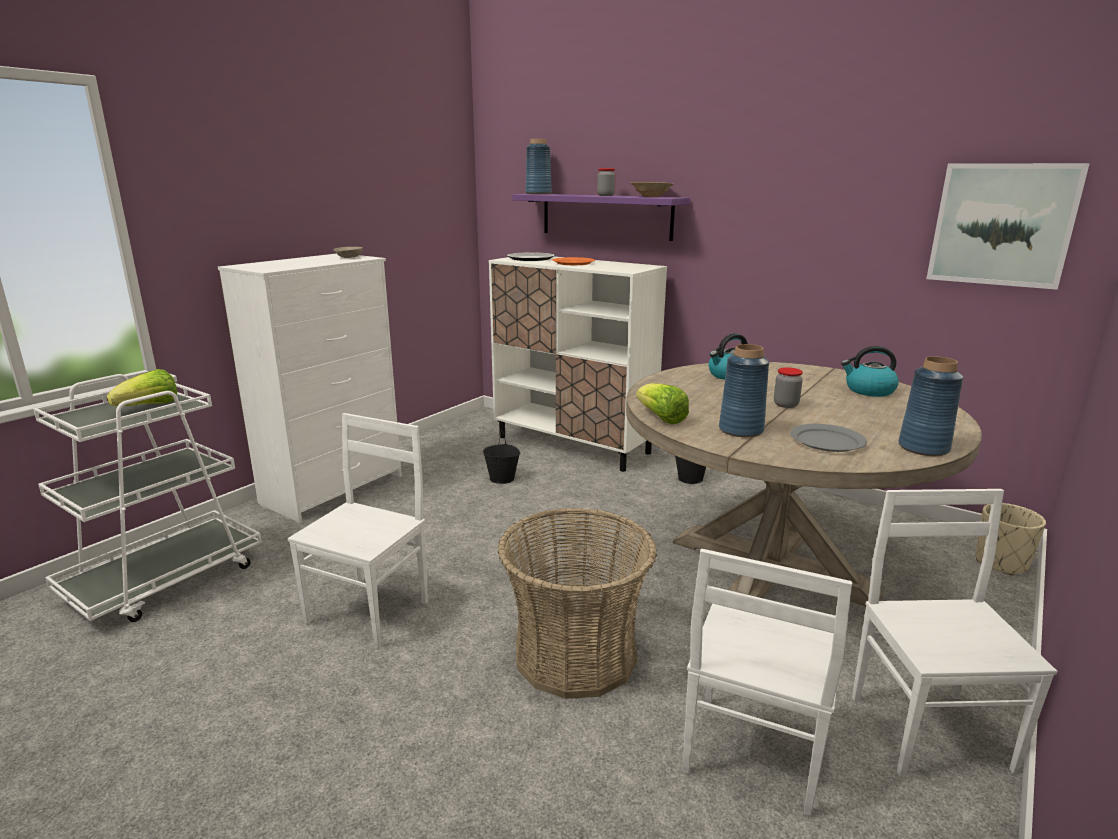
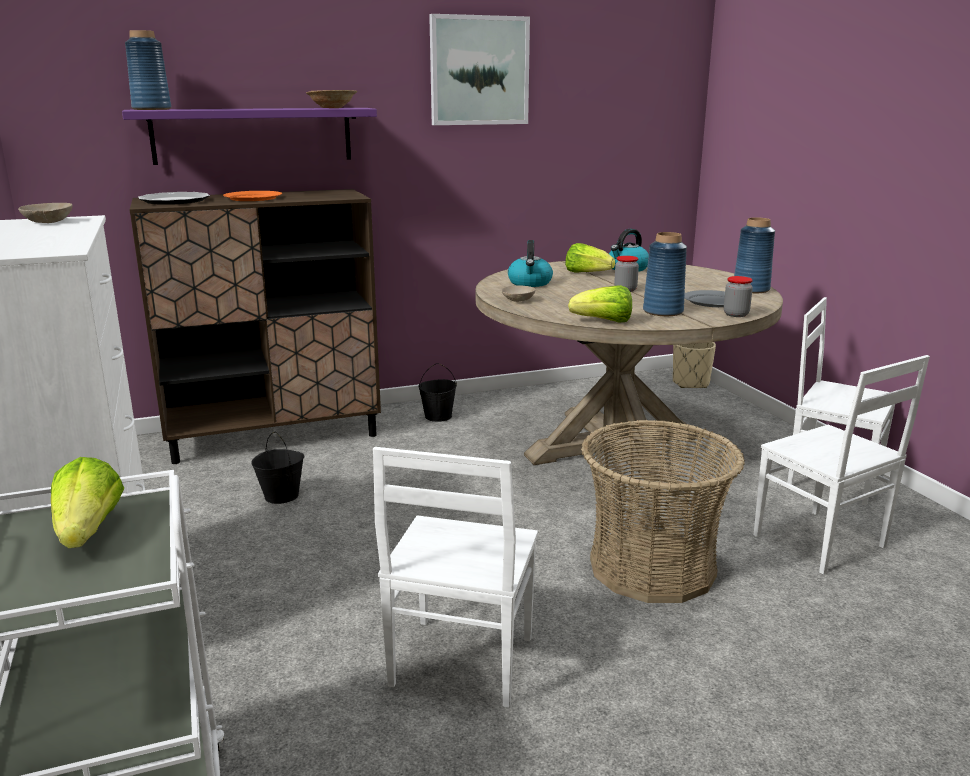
camera: 55 degrees left, 0 degrees up
white chair [288,413,428,648] -> white chair turned 135 degrees counterclockwise [373,447,538,708]
white cabinet [489,256,667,472] -> brown cabinet [129,189,381,464]
jar [597,168,615,196] -> jar moved to [724,276,753,317]
picture [926,163,1090,290] -> picture moved to [429,14,530,125]
none -> beige bowl [501,285,536,302]
none -> lettuce [565,243,615,273]

